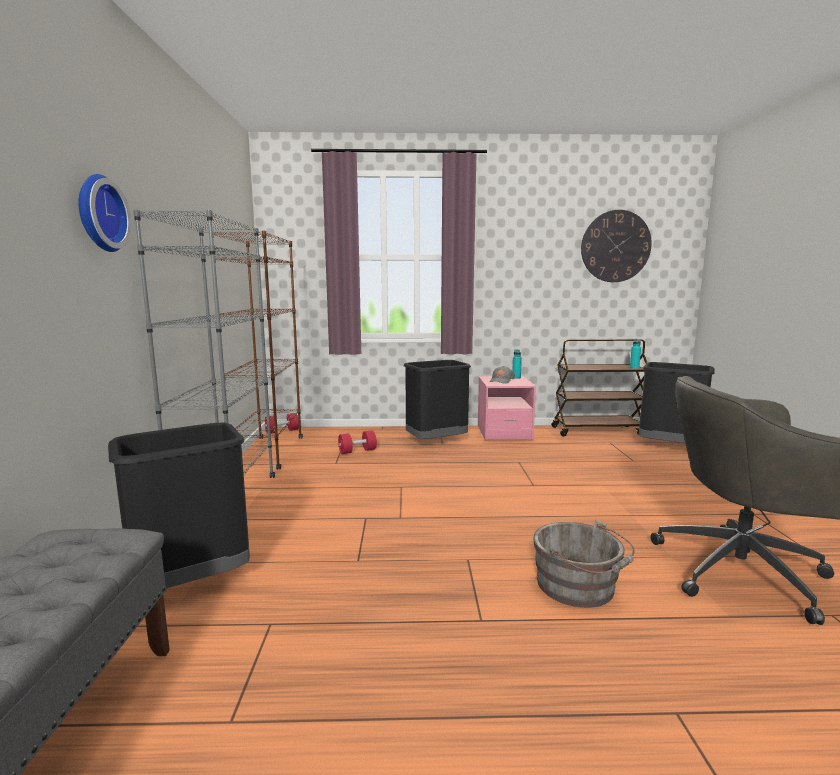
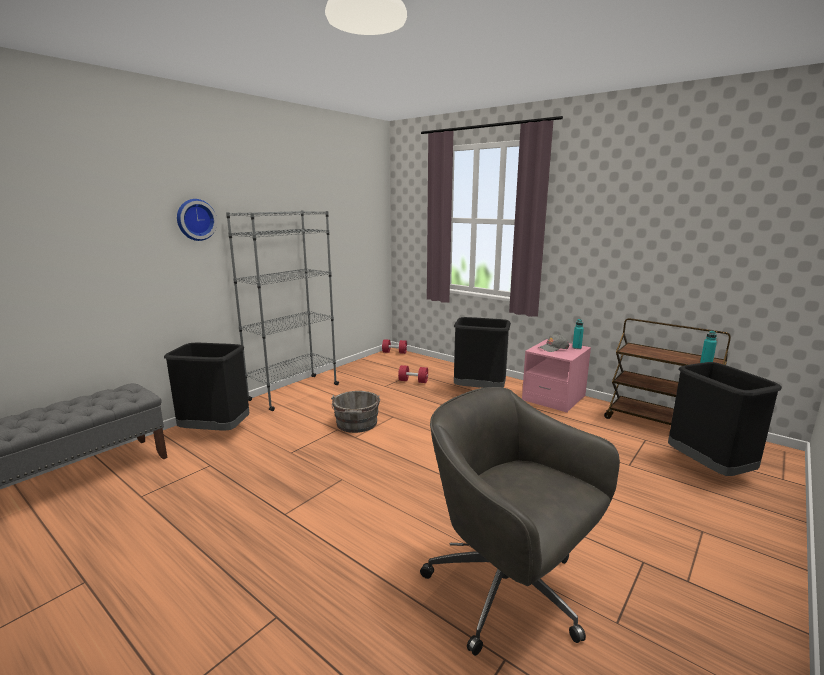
camera: 40 degrees right, 5 degrees up
brown bookcase [213,231,303,470] -> none
grey bucket [533,520,635,608] -> grey bucket moved to [331,391,380,433]
wall clock [581,210,652,282] -> none

